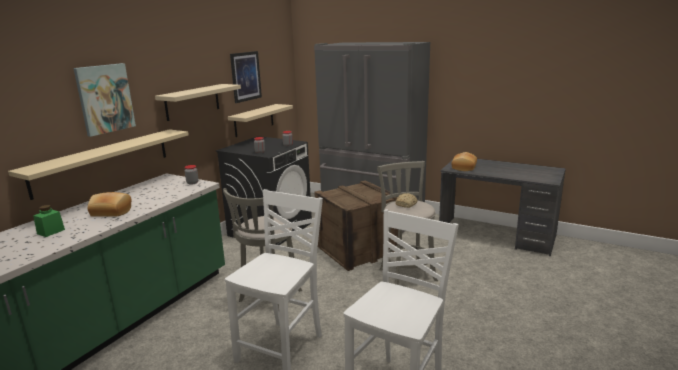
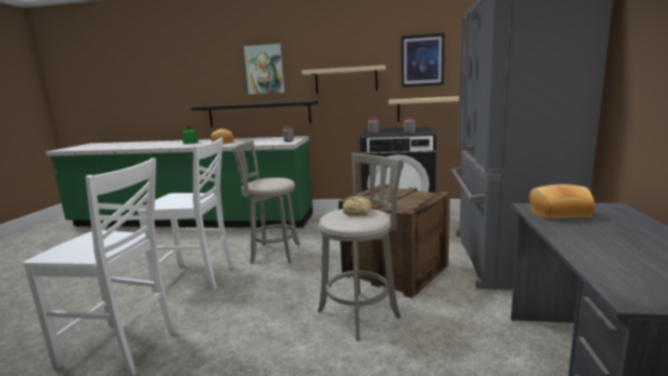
camera: 70 degrees right, 5 degrees down
beige shelf [8,129,189,200] -> black shelf [191,101,318,127]

